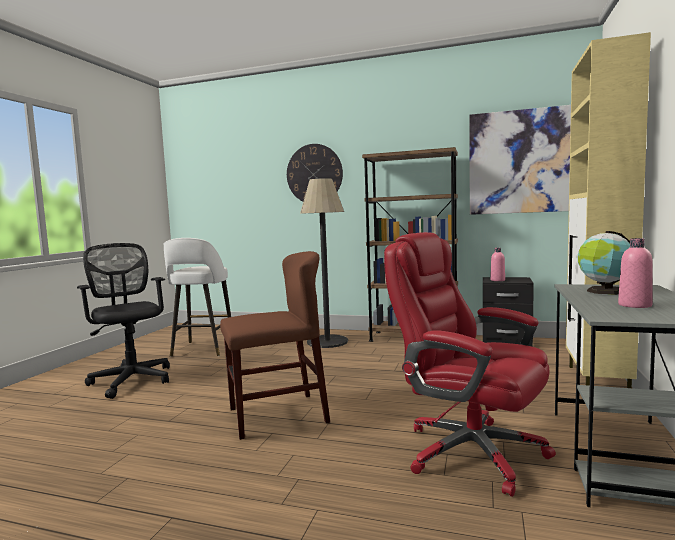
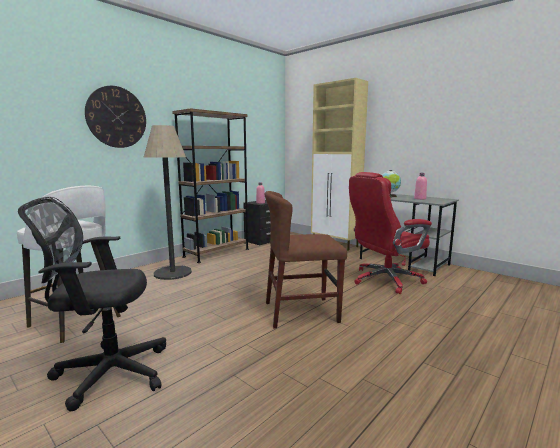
camera: 65 degrees left, 5 degrees up
brown chair [220,251,330,440] -> brown chair turned 105 degrees counterclockwise [264,191,347,329]
picture [469,105,571,215] -> none

